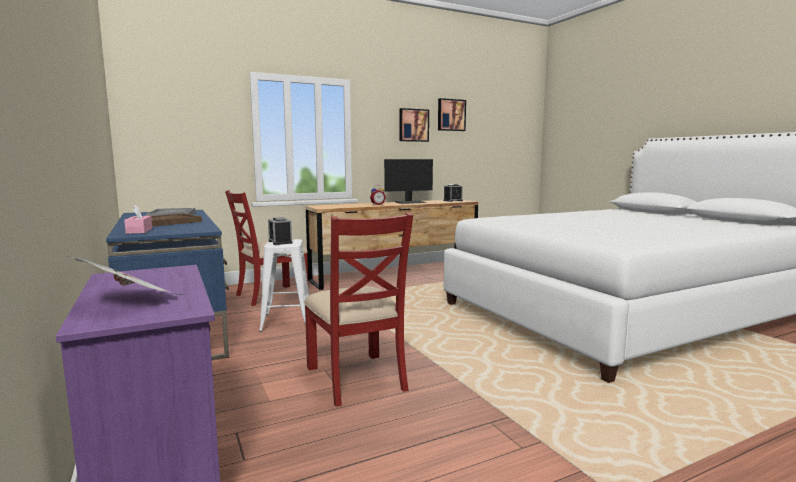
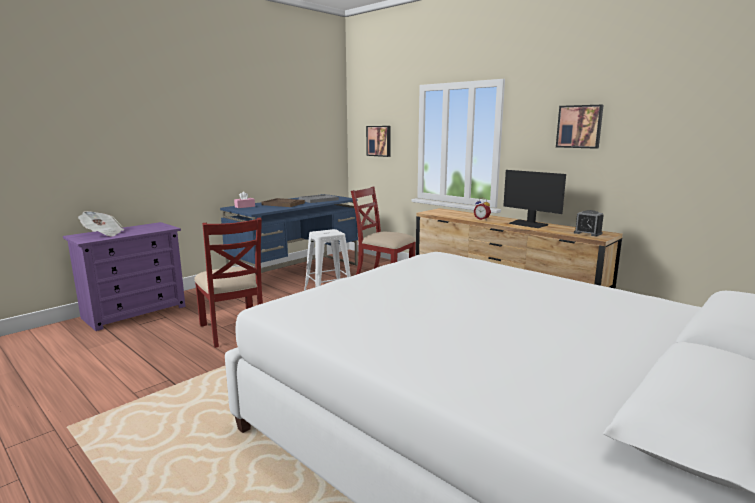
camera: 70 degrees right, 5 degrees up
alarm clock [268,217,292,245] -> none
red chair [304,213,413,407] -> red chair turned 75 degrees counterclockwise [194,218,263,348]
picture [438,98,466,131] -> picture moved to [366,126,391,157]

